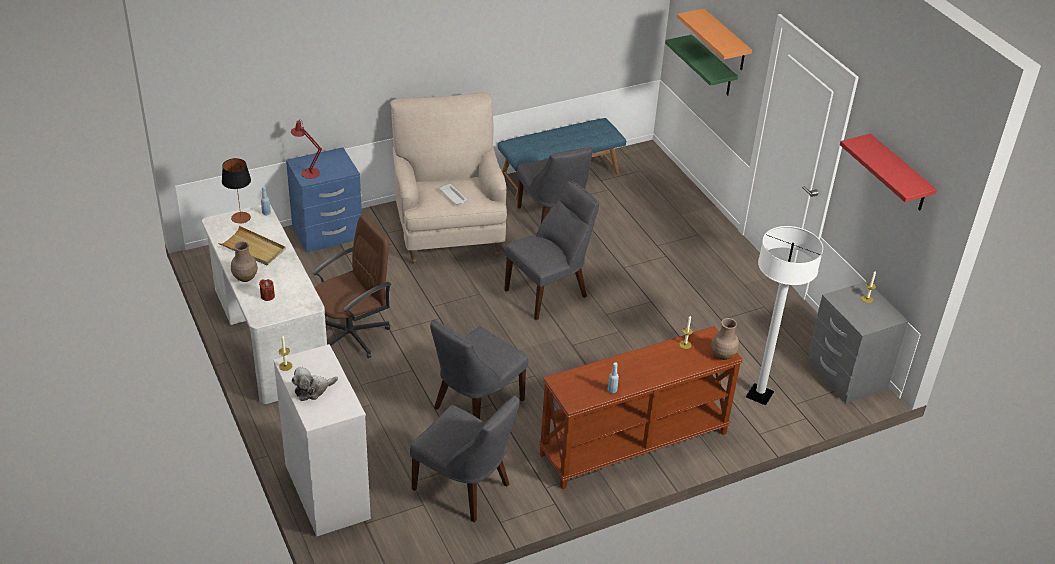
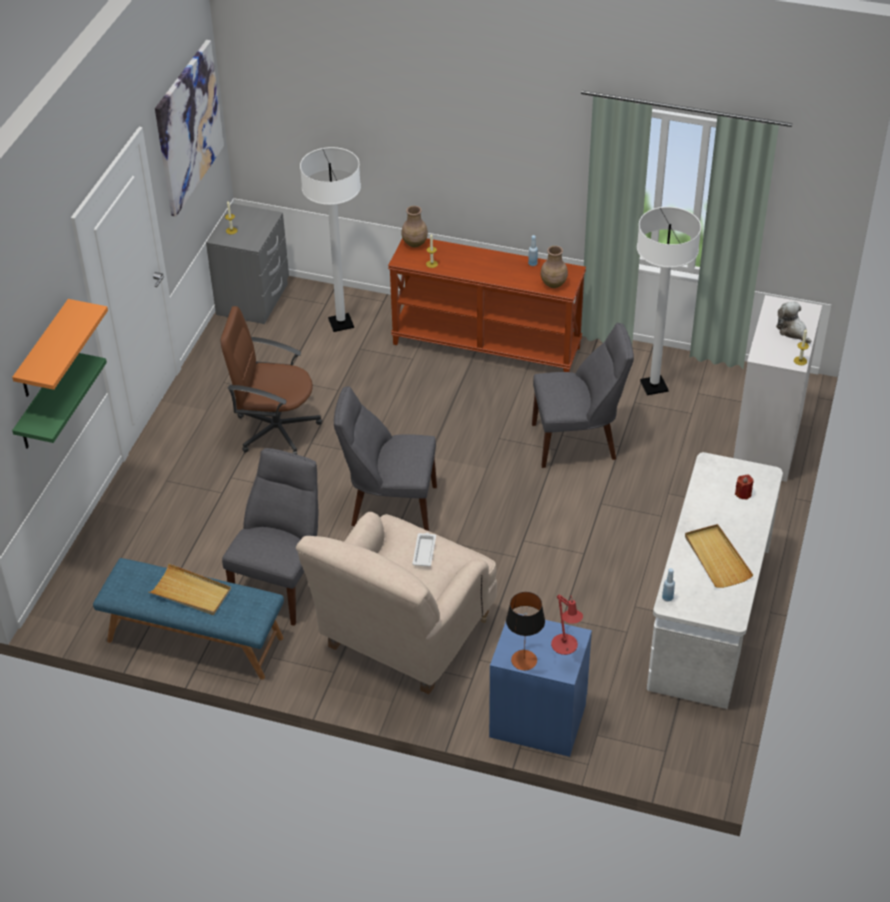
camera: 135 degrees left, 5 degrees up
table lamp [222,158,251,223] -> table lamp moved to [506,592,545,670]
brown vase [231,241,258,282] -> brown vase moved to [541,246,568,288]
plush toy [291,367,338,401] -> plush toy turned 135 degrees counterclockwise [776,301,811,344]
brown office chair [312,215,391,358] -> brown office chair moved to [221,306,322,454]
grey chair [410,396,520,522] -> white floor lamp [637,207,701,395]
red shelf [840,133,937,210] -> picture [155,40,224,217]
none -> beige tray [149,563,231,615]

